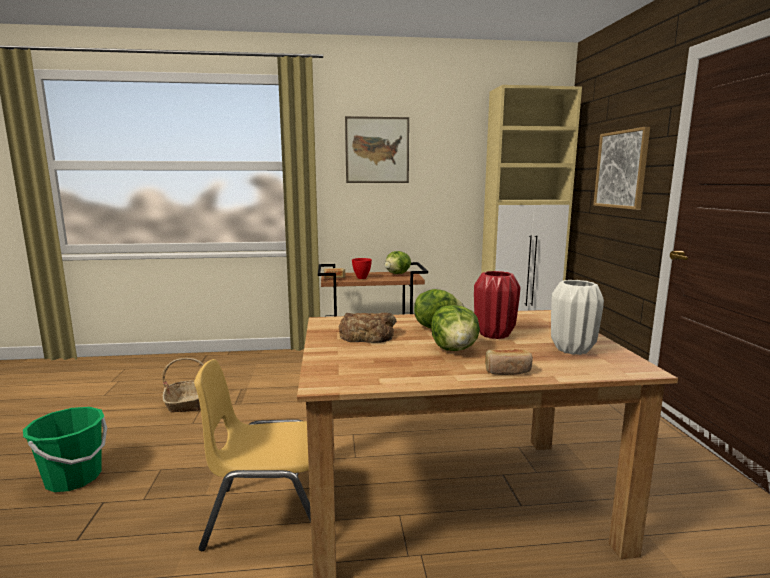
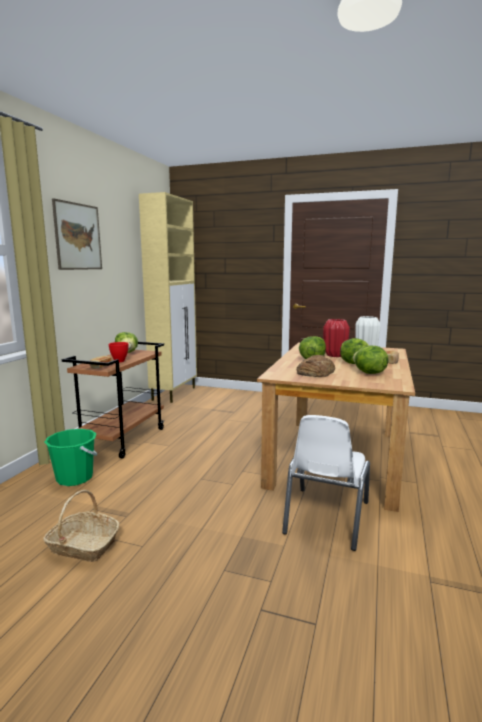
camera: 65 degrees left, 0 degrees up
green bucket [23,407,107,492] -> green bucket moved to [44,429,98,486]
yellow chair [194,359,311,551] -> white chair [282,415,370,551]
picture [593,127,650,210] -> none
none -> lettuce [353,346,388,374]

